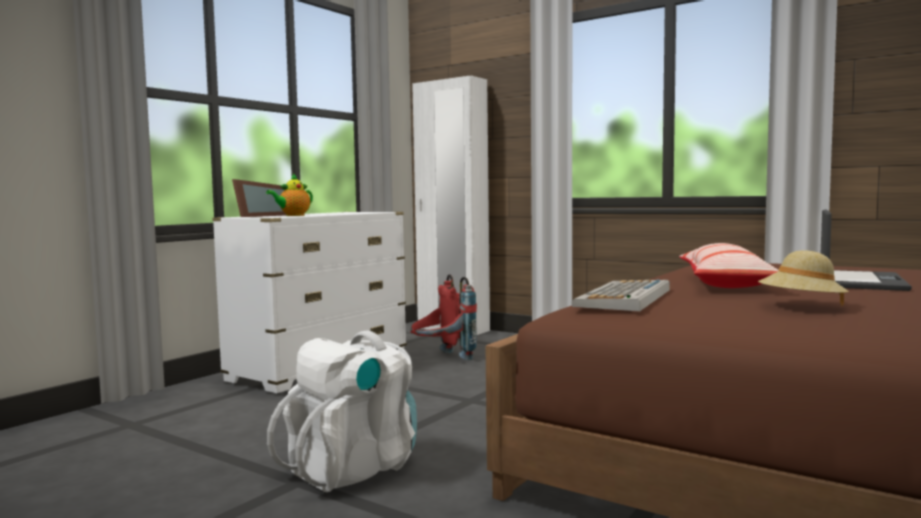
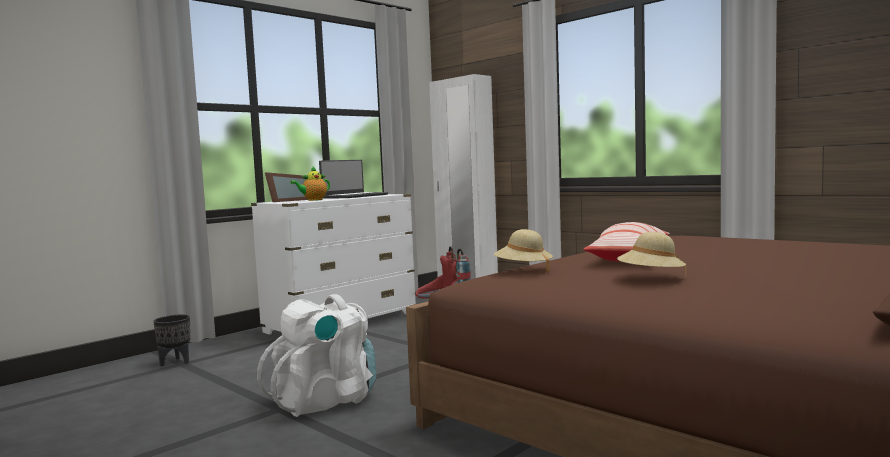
camera: 10 degrees right, 0 degrees up
keyboard [572,280,670,311] -> beige hat [494,229,553,272]
laptop [821,209,912,291] -> laptop moved to [319,160,388,198]
none -> black planter [153,314,191,366]

